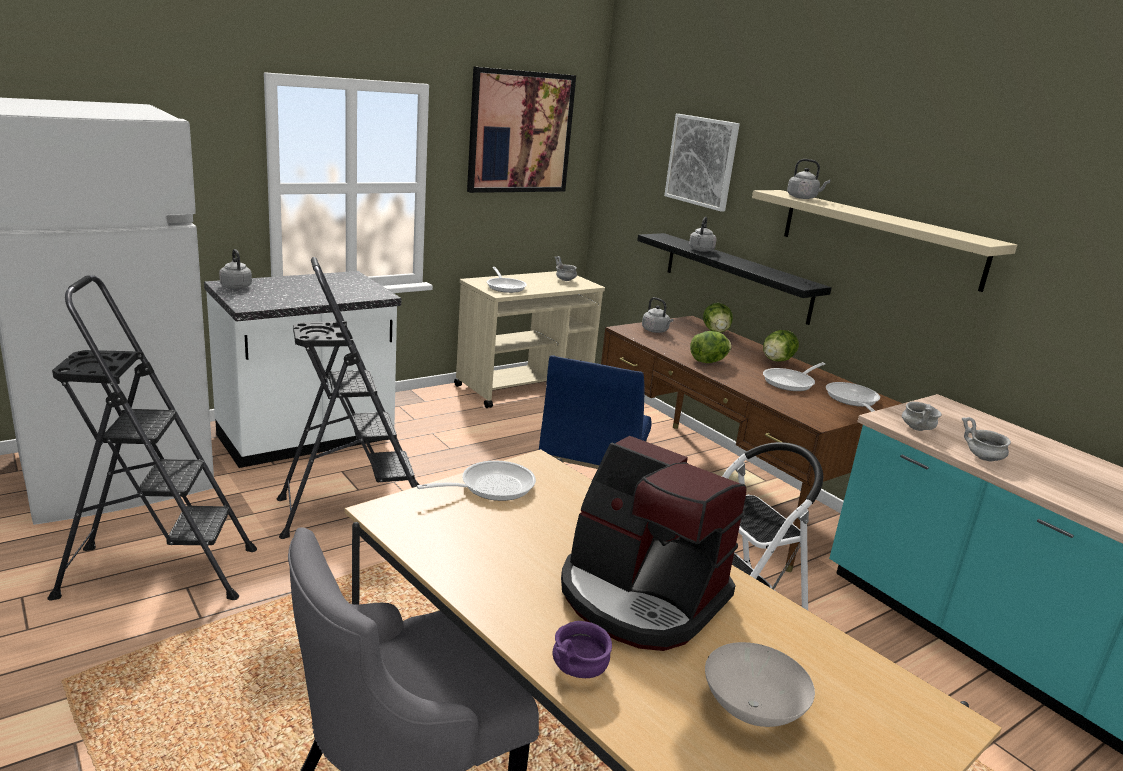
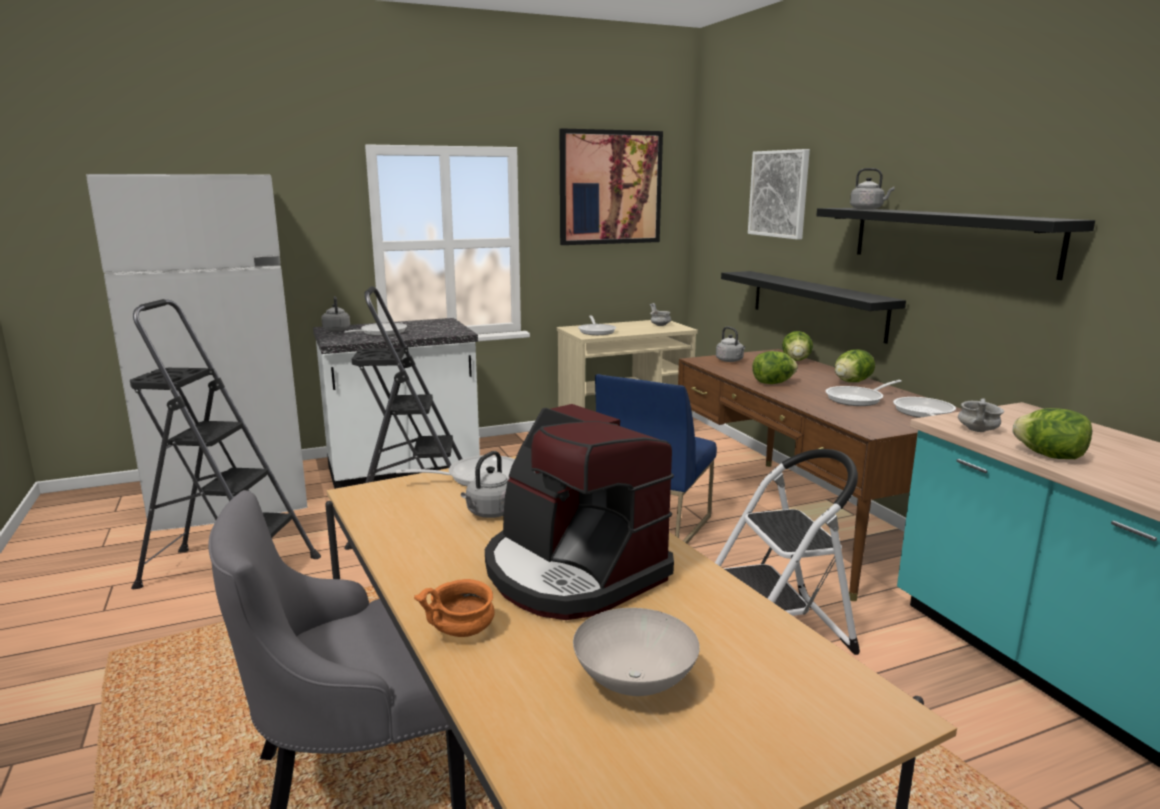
camera: 15 degrees right, 5 degrees down
purple bowl [553,621,612,678] -> orange bowl [414,579,494,637]
grey kettle [689,217,717,252] -> grey kettle moved to [461,451,509,518]
beige shelf [752,190,1017,292] -> black shelf [816,208,1095,280]
grey bowl [962,417,1011,462] -> lettuce [1013,408,1092,459]
none -> frying pan [344,323,407,336]

